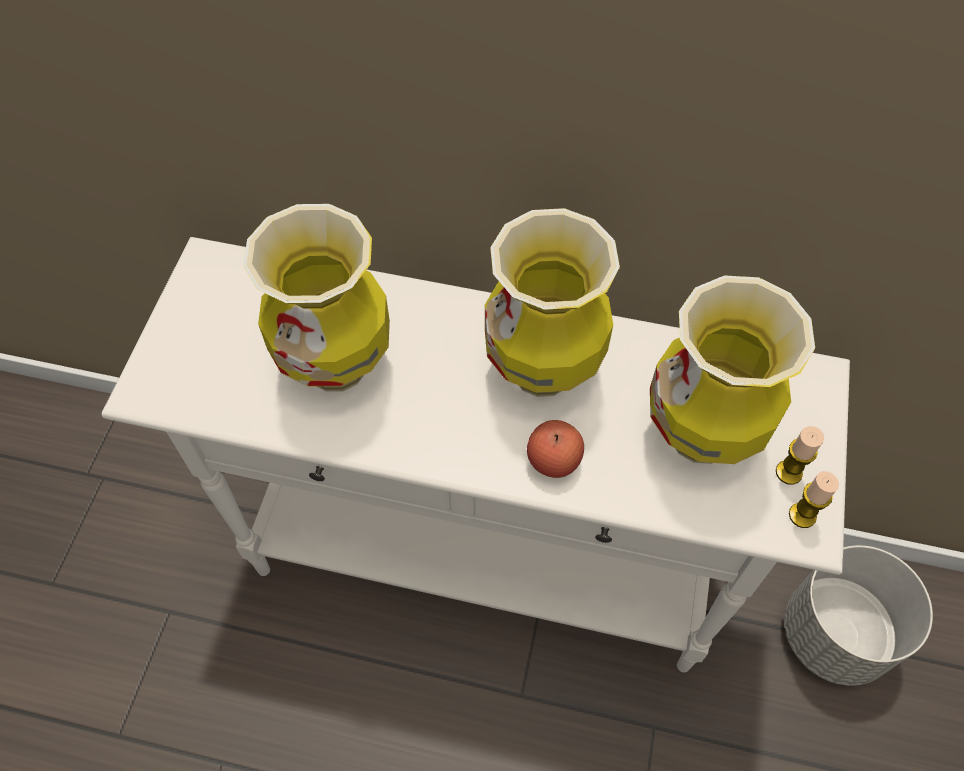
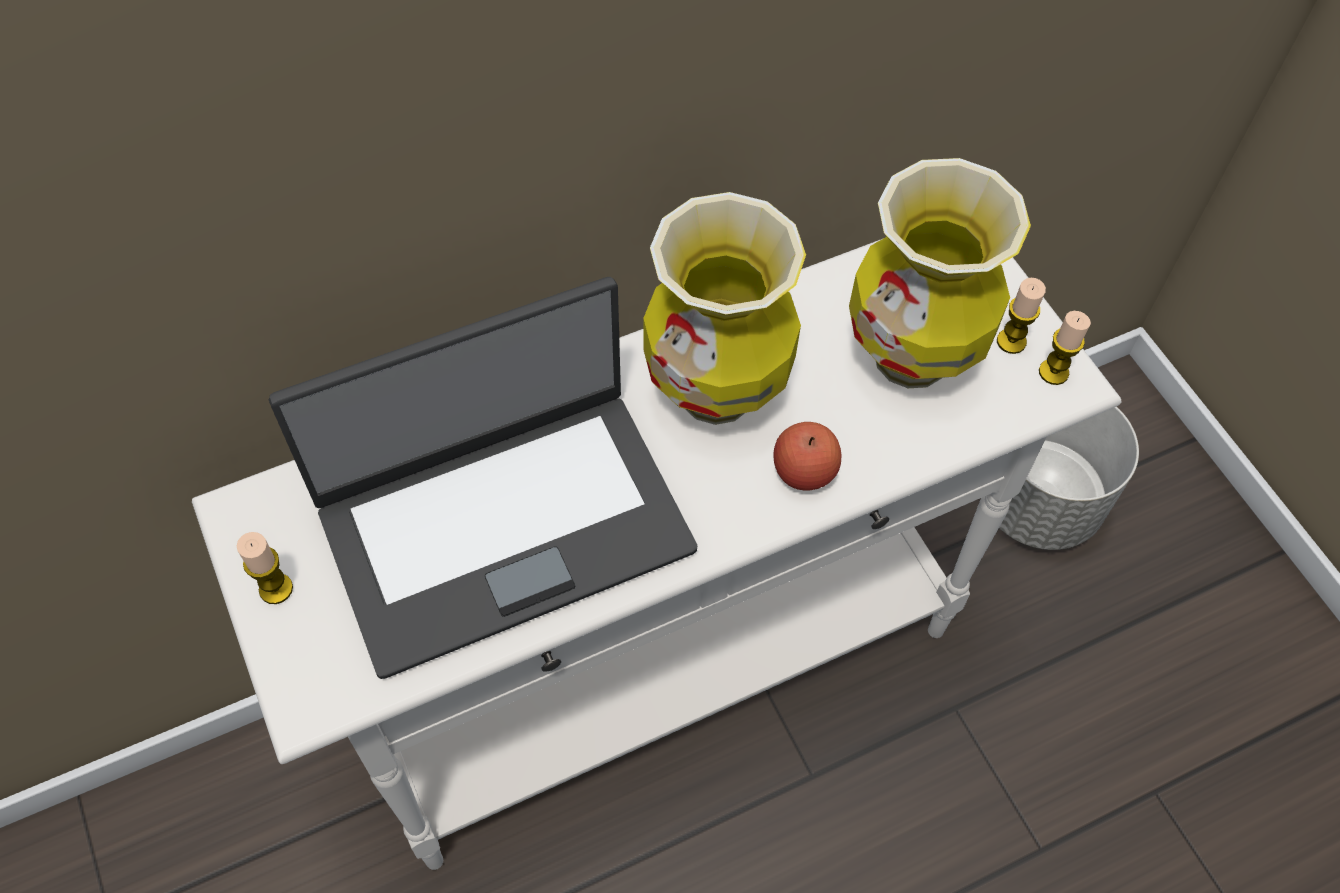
camera: 40 degrees left, 0 degrees up
vase [243,204,390,392] -> laptop [269,277,697,679]
none -> candle [237,532,293,604]

